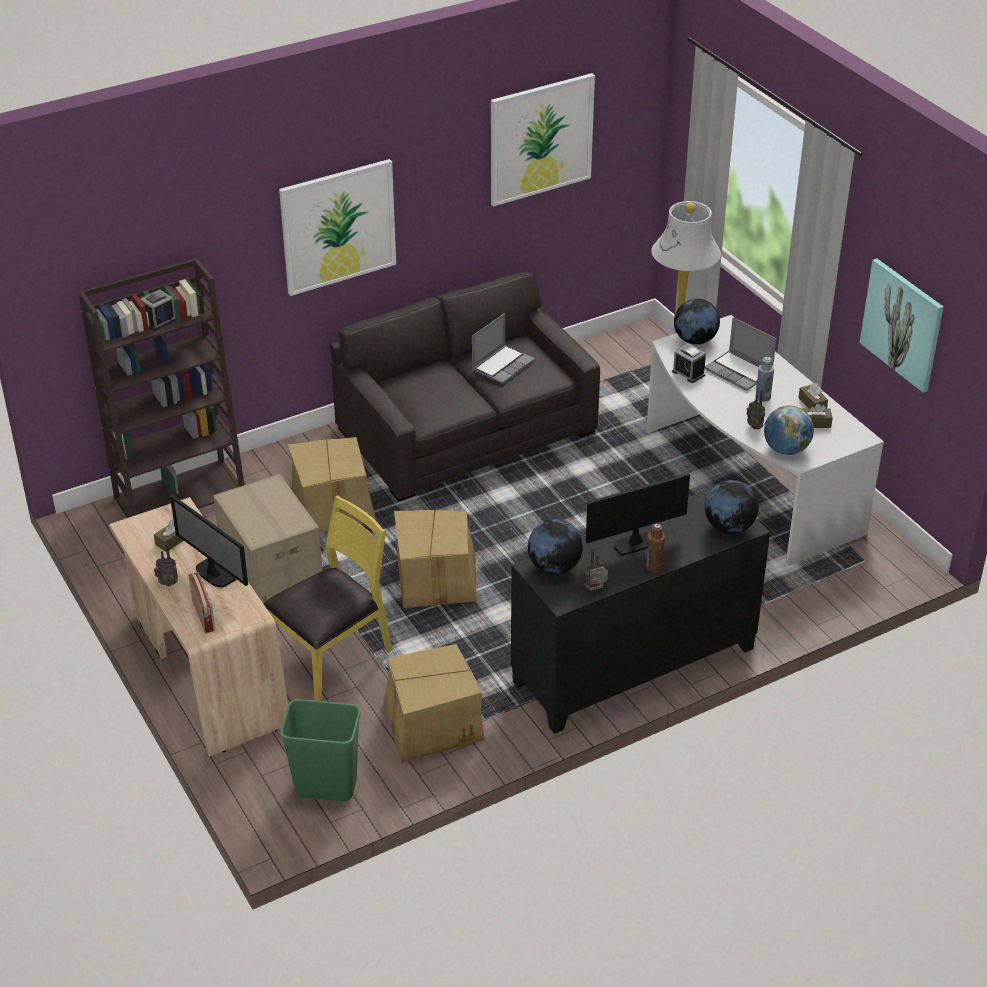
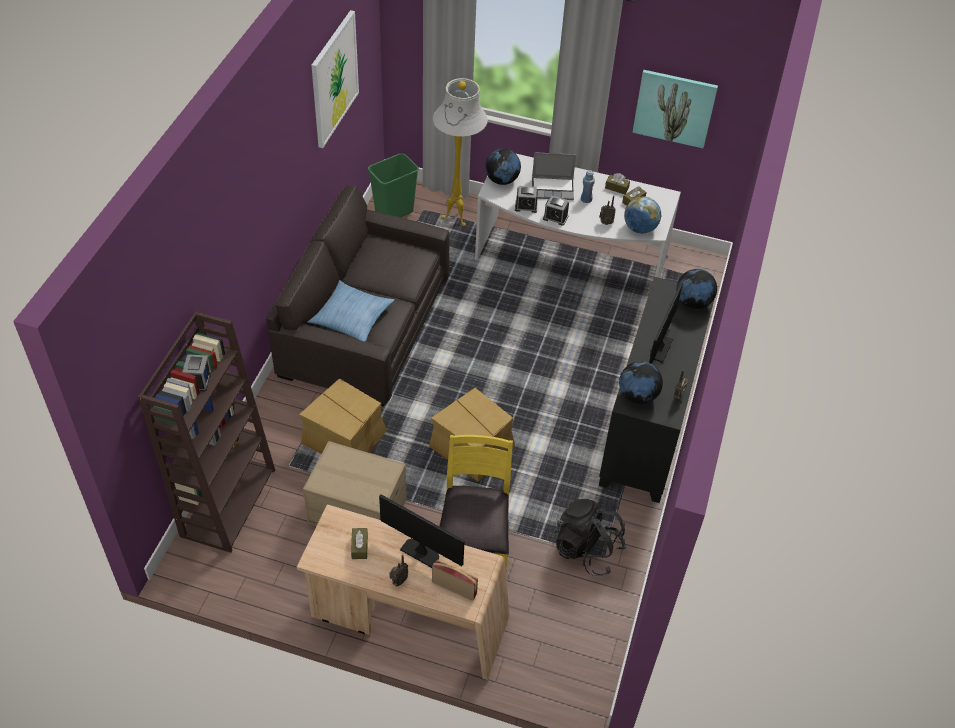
camera: 45 degrees left, 10 degrees up
monitor [170,495,248,588] -> monitor turned 150 degrees counterclockwise [379,494,465,568]
picture [279,159,396,296] -> none
green trash can [280,699,361,801] -> green trash can moved to [368,153,419,217]
cardboard box [384,644,485,763] -> black backpack [554,499,626,576]
laptop [472,313,535,384] -> none
brown bottle [646,523,665,573] -> none
none -> pillow [308,280,394,341]
none -> alarm clock [543,195,569,226]

